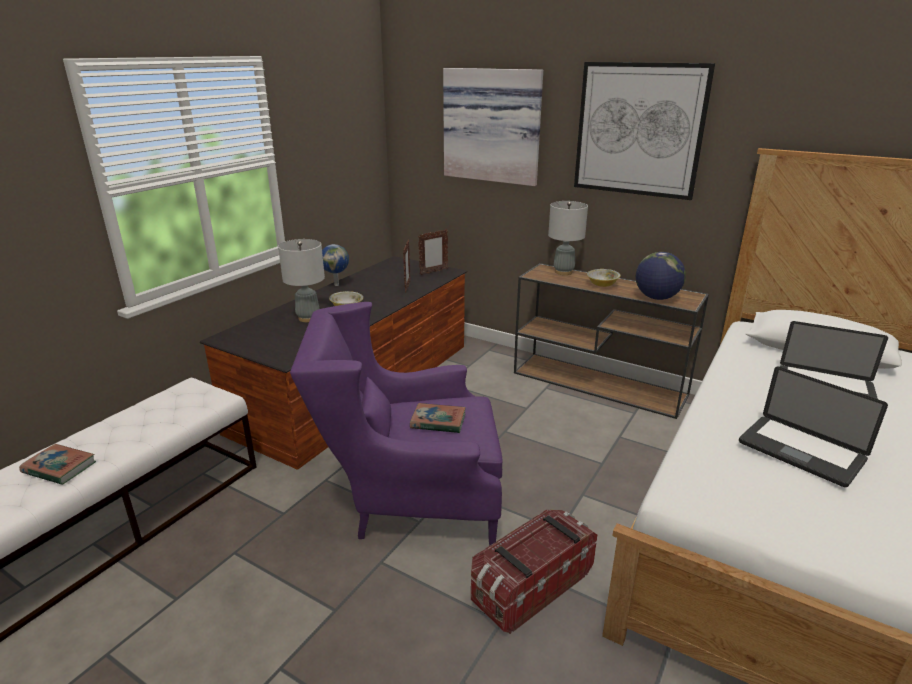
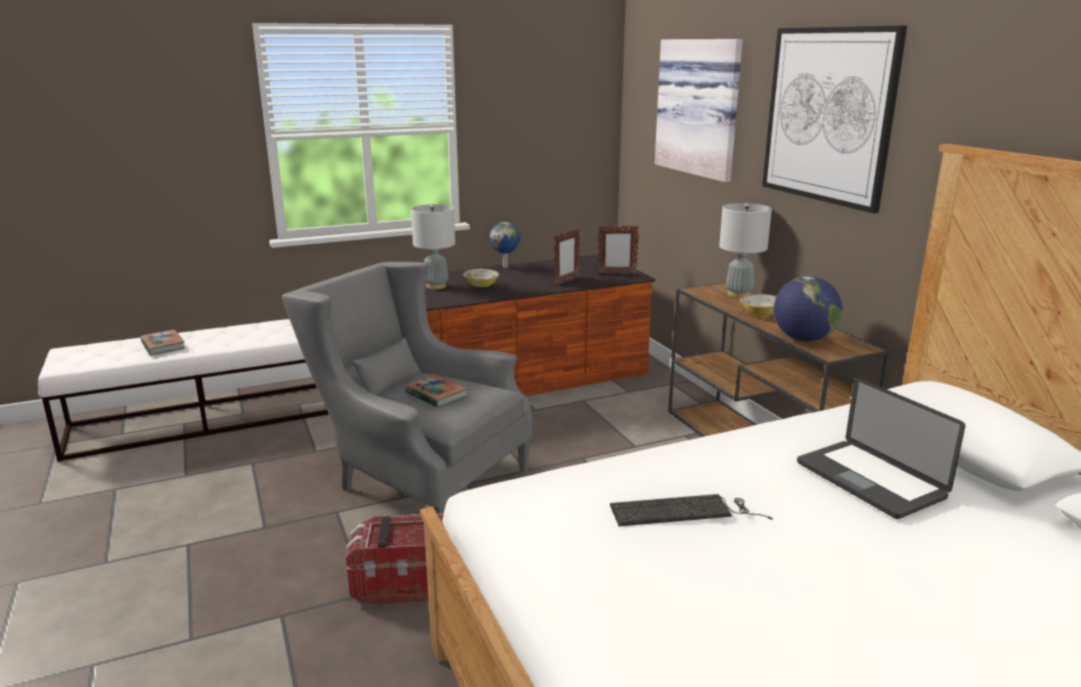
camera: 35 degrees right, 5 degrees down
purple armchair [290,302,502,545] -> grey armchair [282,262,532,513]
laptop [739,367,888,487] -> keyboard [610,494,773,526]

